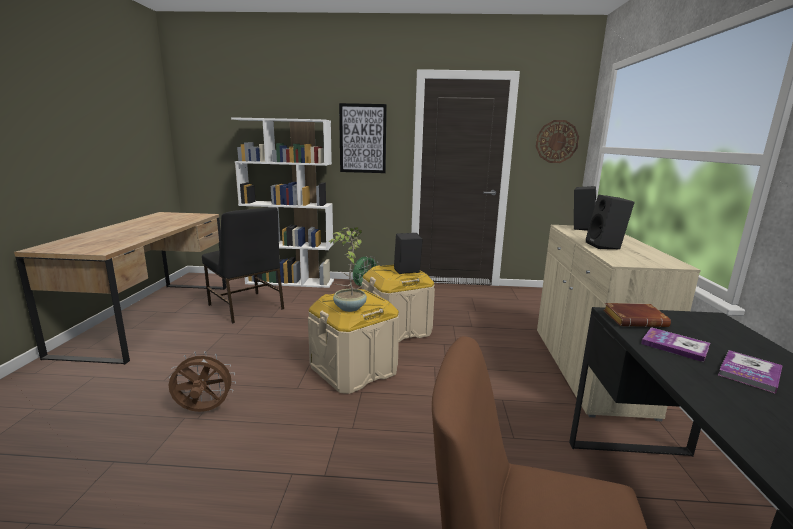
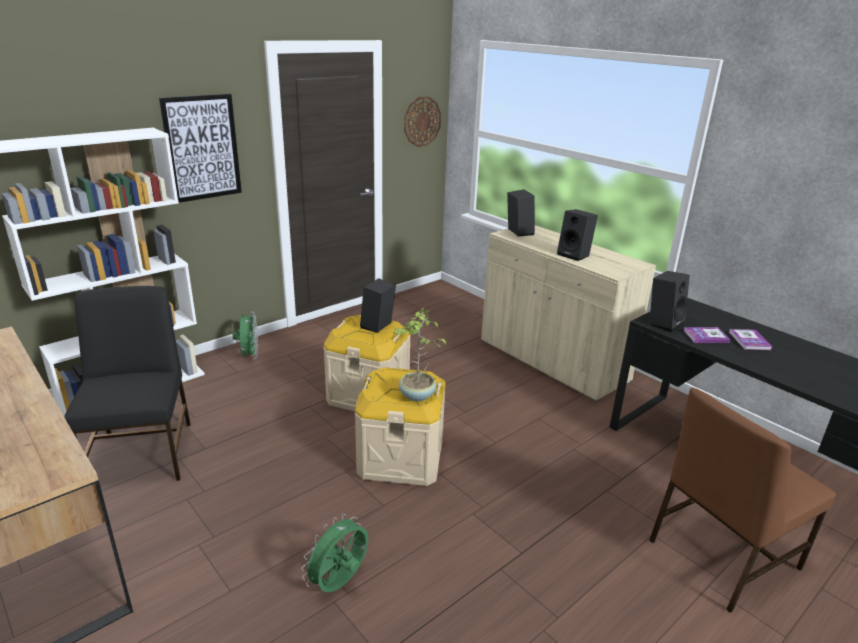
camera: 45 degrees left, 10 degrees up
brown fan [168,351,236,412] -> green fan [301,514,368,592]
black chair [202,207,284,324] -> black chair turned 105 degrees counterclockwise [64,286,191,481]
brown book [604,303,671,327] -> black speaker [650,271,690,332]

